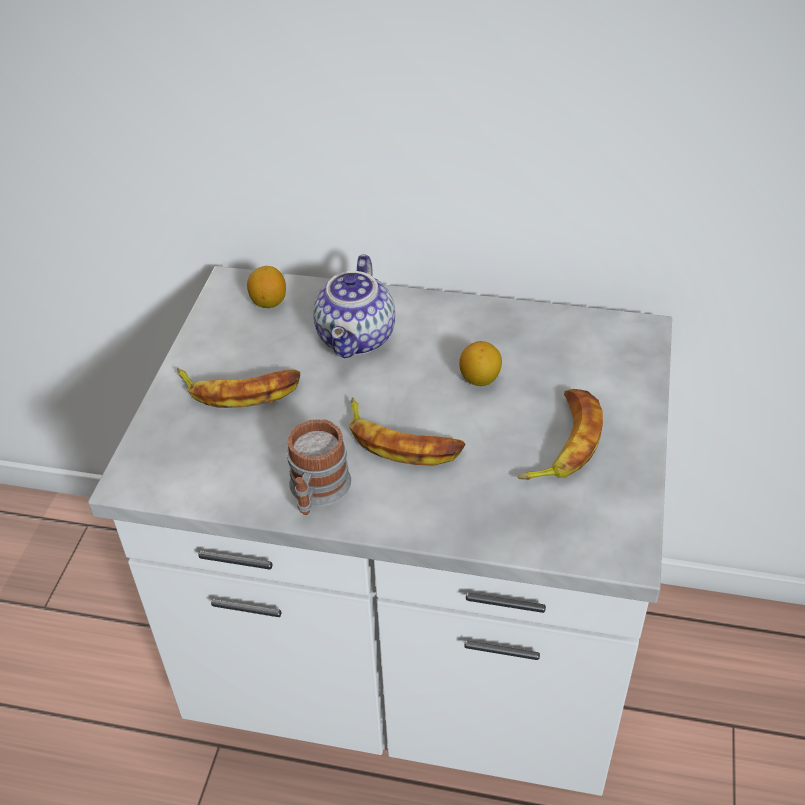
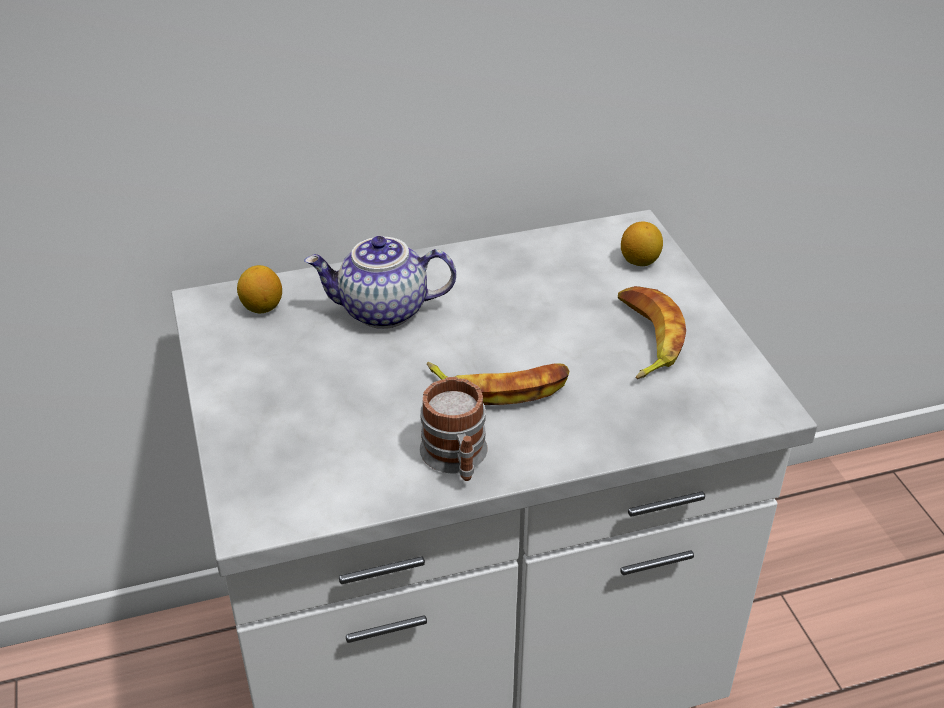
camera: 30 degrees left, 5 degrees down
banana [177,368,300,408] -> none
teapot [313,254,395,358] -> teapot turned 105 degrees clockwise [304,236,456,329]
lemon [459,341,502,386] -> lemon moved to [621,221,663,266]

